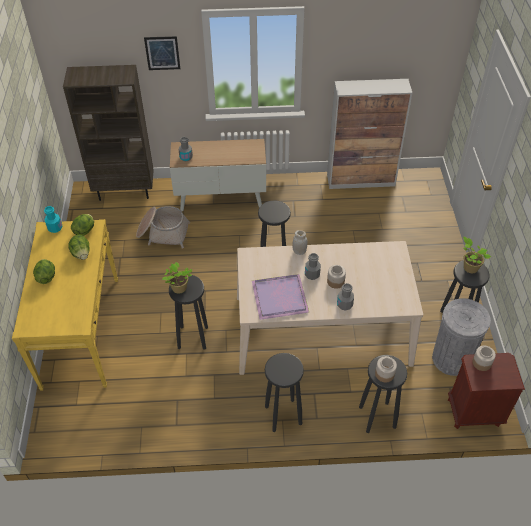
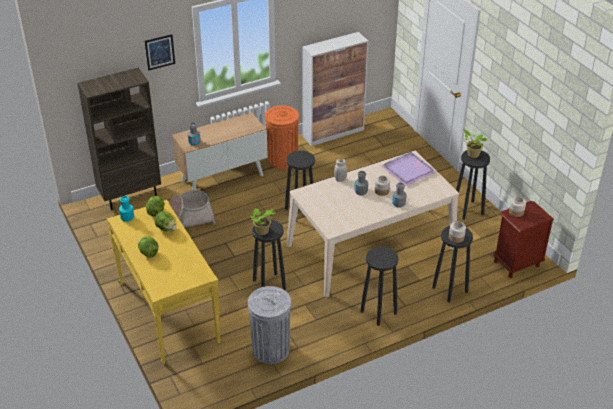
camera: 25 degrees left, 10 degrees down
purple tray [252,274,310,320] -> purple tray moved to [381,152,436,186]
grey trash can [432,298,491,376] -> grey trash can moved to [248,286,291,364]
none -> orange trash can [265,105,299,169]

